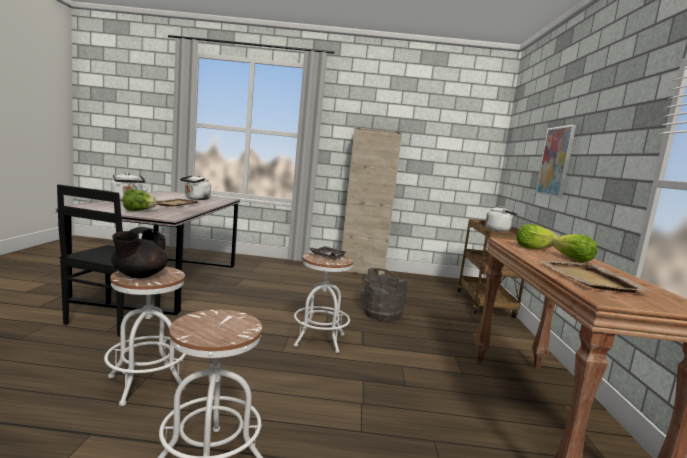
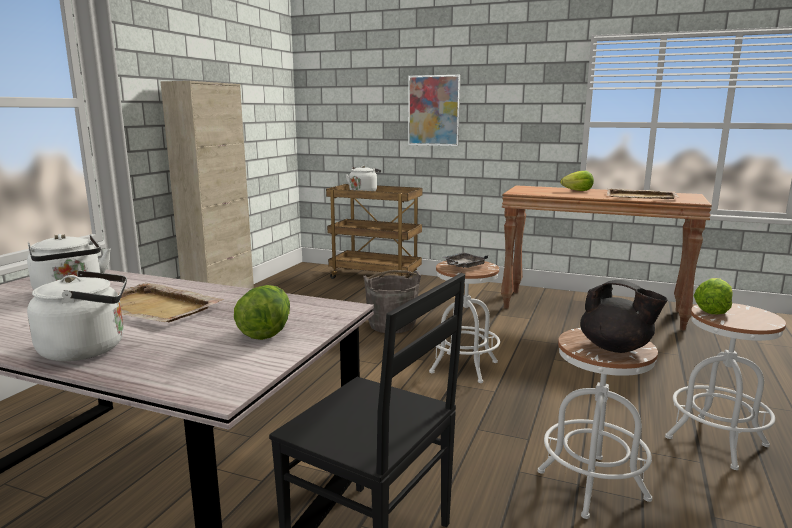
camera: 70 degrees left, 5 degrees up
lettuce [517,224,559,249] -> lettuce moved to [694,278,733,314]

